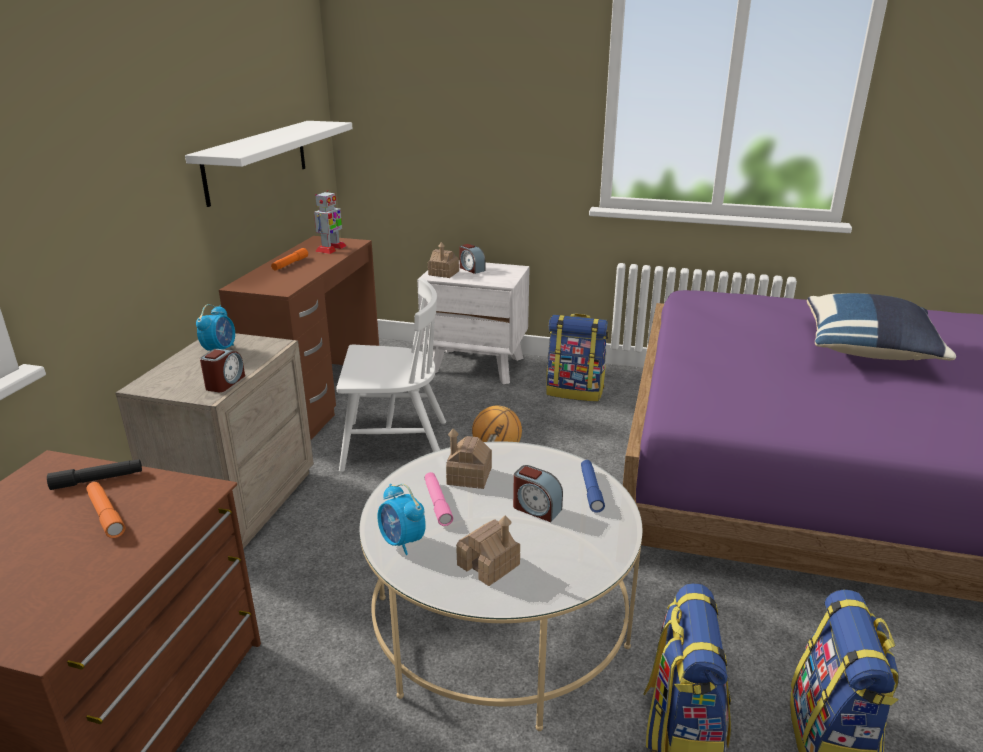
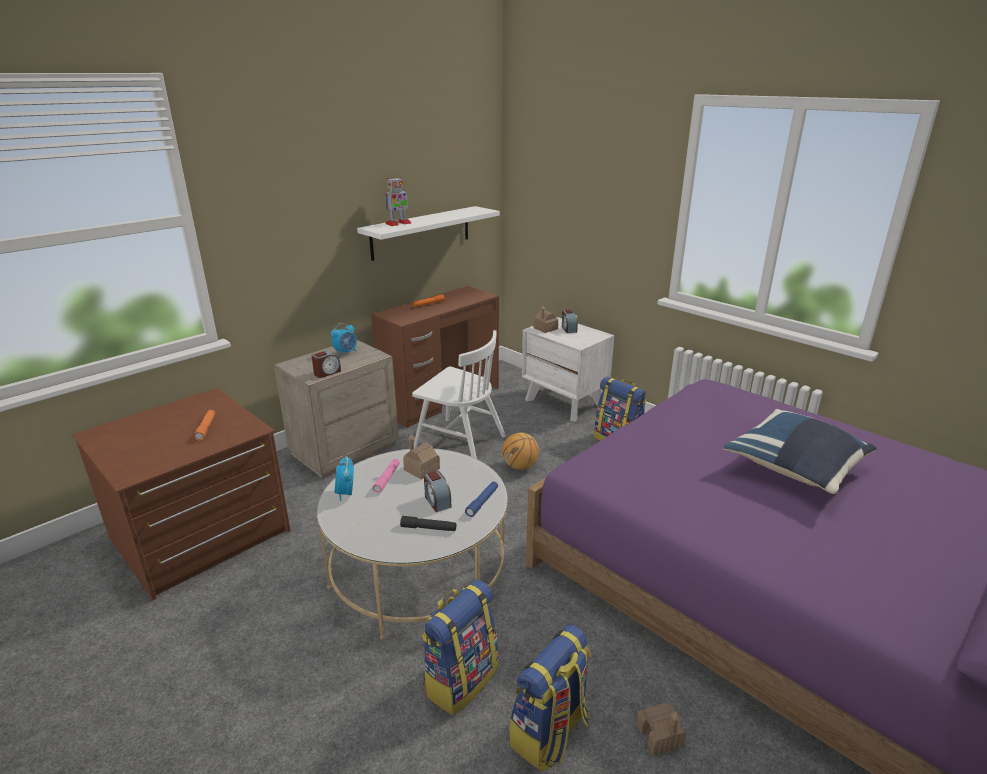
camera: 30 degrees right, 0 degrees up
black flashlight [47,459,142,490] -> black flashlight moved to [400,516,457,531]
toy robot [314,190,346,254] -> toy robot moved to [385,177,412,226]
toy house [456,516,520,586] -> toy house moved to [637,703,686,755]

